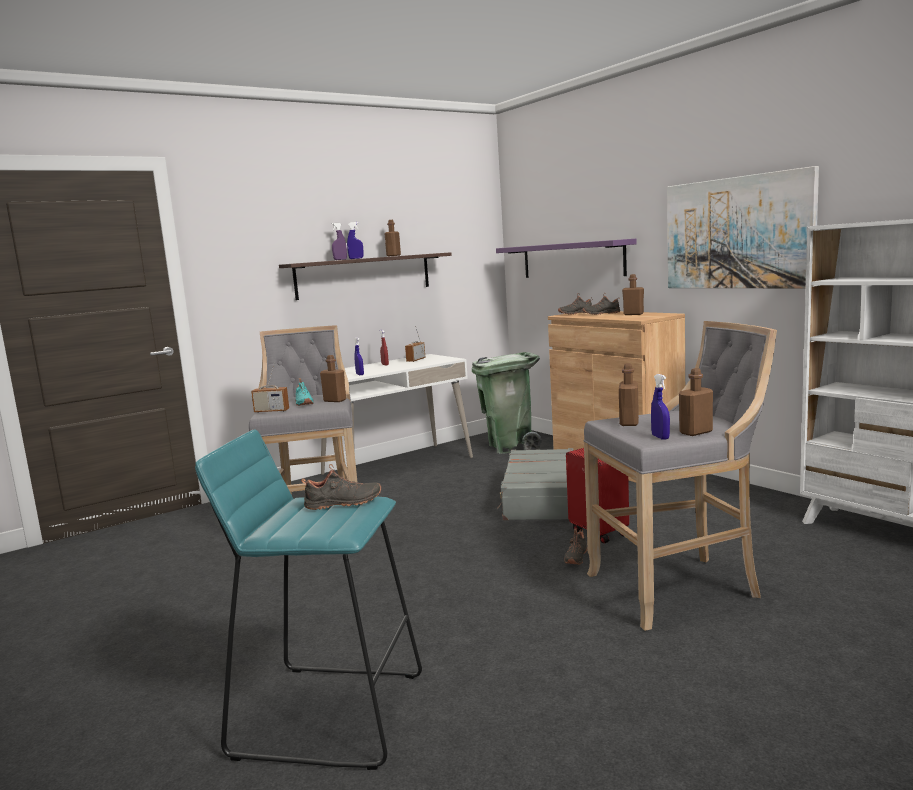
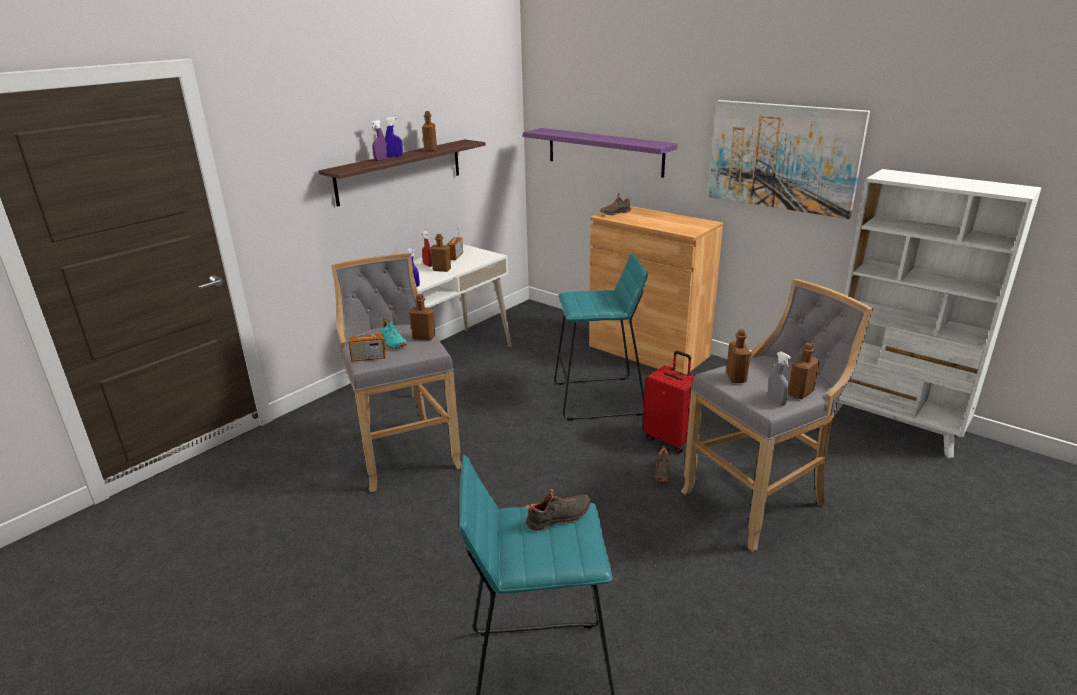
camera: 15 degrees left, 15 degrees up
green trash can [472,352,542,454] -> none
grey suitcase [497,448,574,520] -> turquoise stool [554,252,648,420]
black shoe [582,293,620,315] -> none
brown bottle [622,274,644,315] -> brown bottle moved to [430,234,451,272]
blue spray bottle [651,374,670,440] -> grey spray bottle [768,352,791,406]

